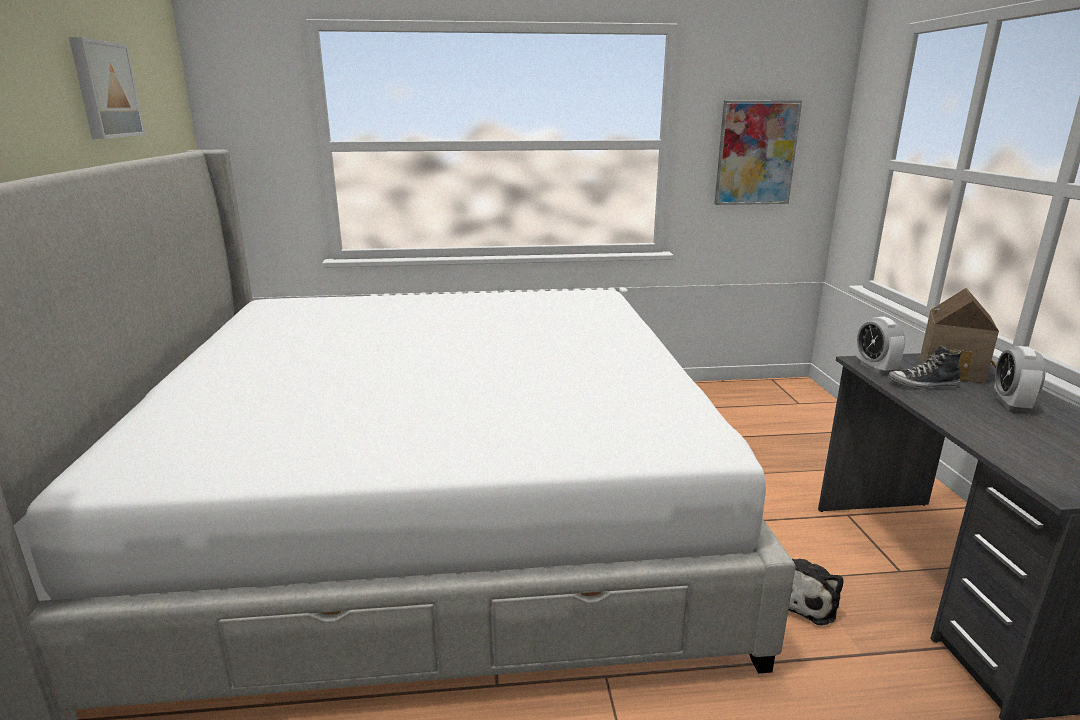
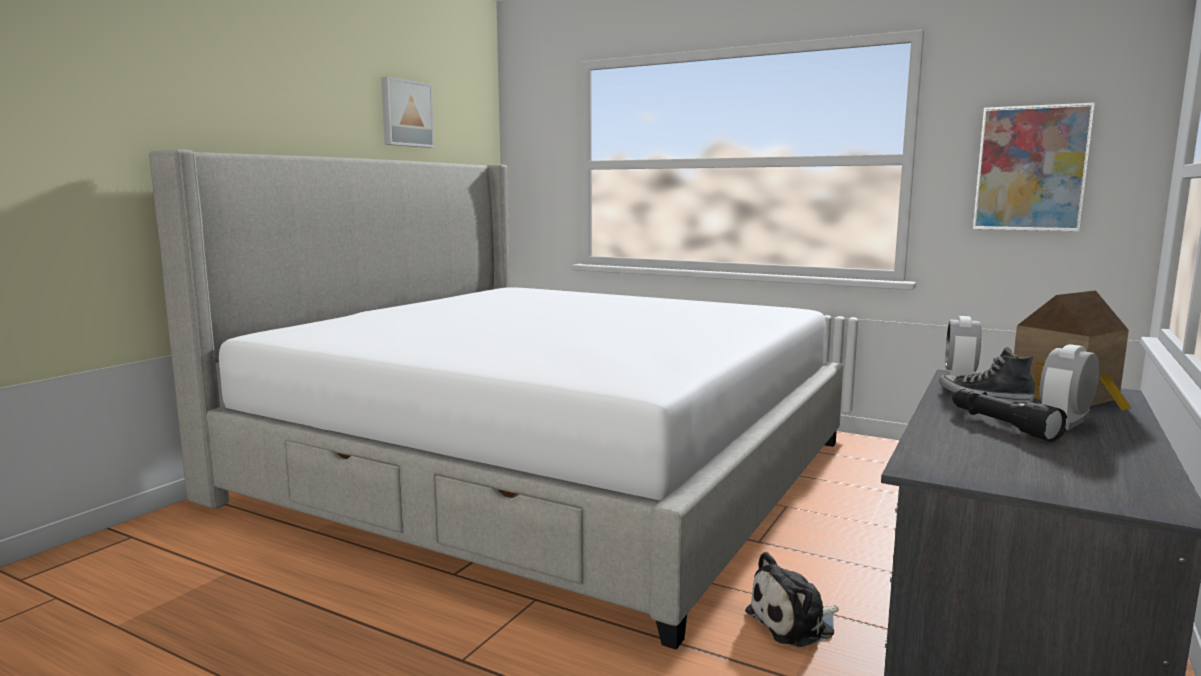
camera: 35 degrees right, 10 degrees down
none -> black flashlight [952,389,1067,442]

